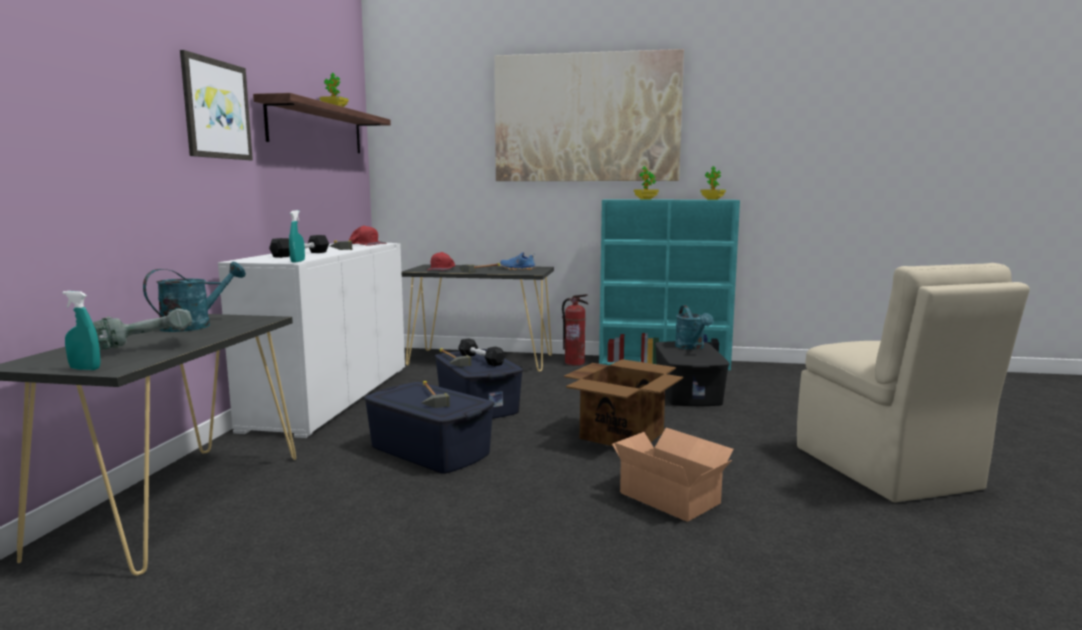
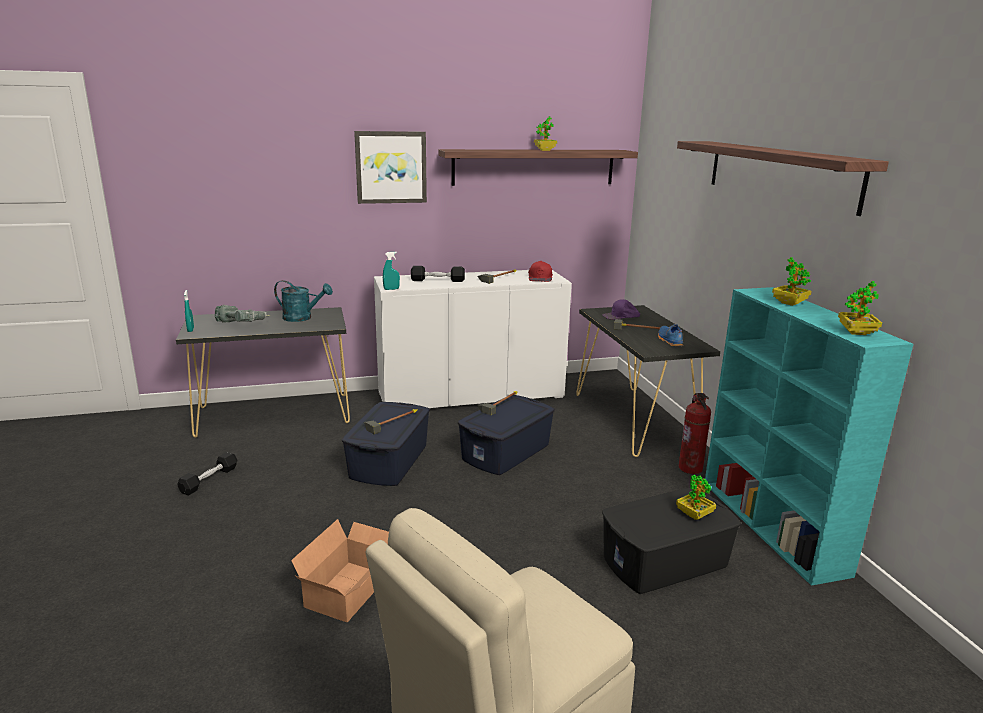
camera: 65 degrees right, 10 degrees up
red cap [428,252,455,270] -> purple cap [602,299,640,320]
black dumbbell [458,338,505,366] -> black dumbbell moved to [177,452,237,495]
picture [494,49,684,181] -> shelf [677,141,889,216]
cardboard box [564,359,683,446] -> none
turquoise watering can [675,305,713,350] -> potted plant [676,475,716,520]

